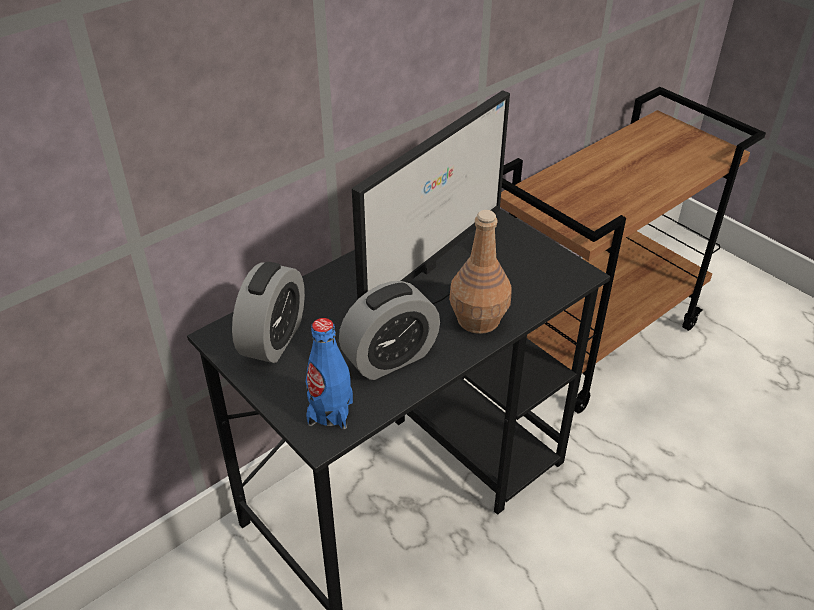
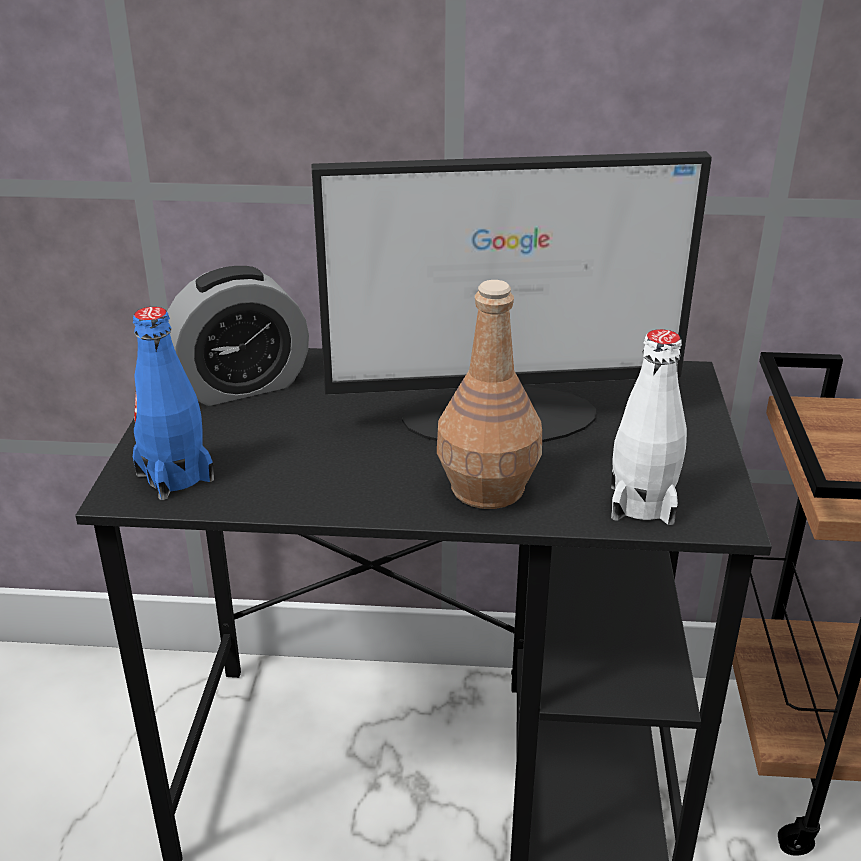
camera: 45 degrees right, 10 degrees down
alarm clock [339,281,440,380] -> none
none -> white bottle [611,329,687,525]

